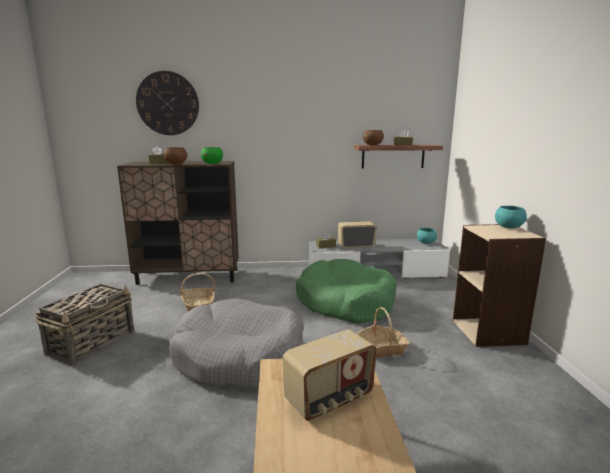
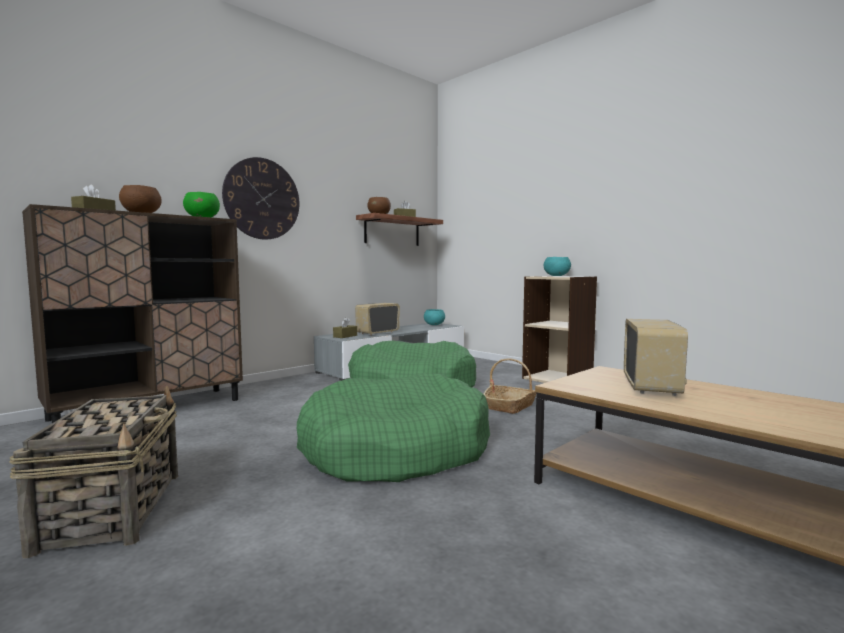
camera: 40 degrees left, 10 degrees down
wall clock [136,71,199,135] -> wall clock moved to [222,157,300,240]
grey dog bed [169,298,303,390] -> green dog bed [297,373,490,482]
basket [181,273,215,311] -> none

